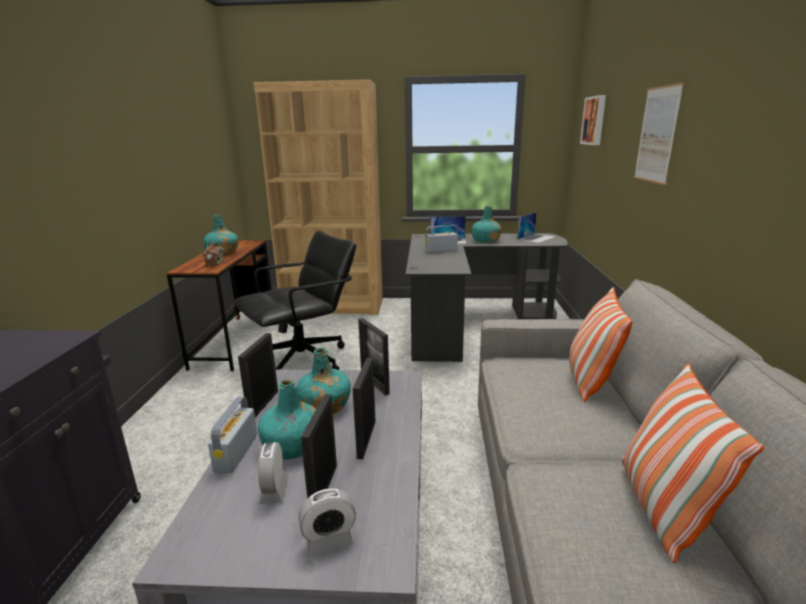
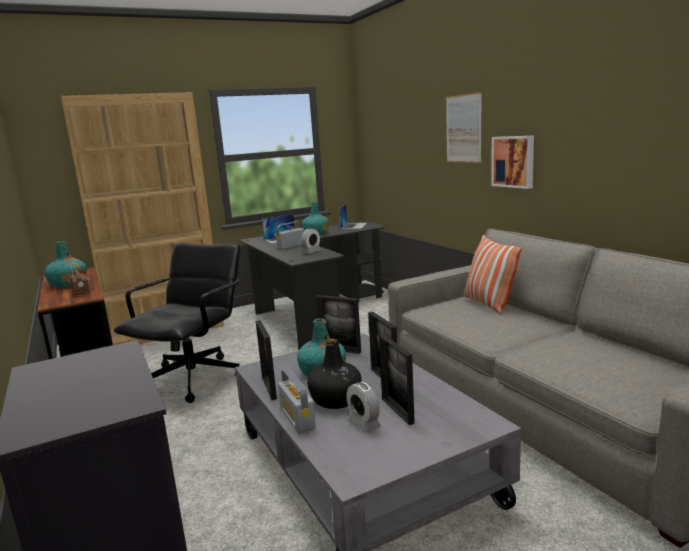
camera: 30 degrees left, 5 degrees down
turquoise bottle [258,379,316,459] -> black bottle [307,339,362,409]
alarm clock [298,488,356,556] -> alarm clock moved to [301,228,321,253]
picture [580,95,606,145] -> picture moved to [491,136,534,189]
pillow [622,364,764,563] -> none

